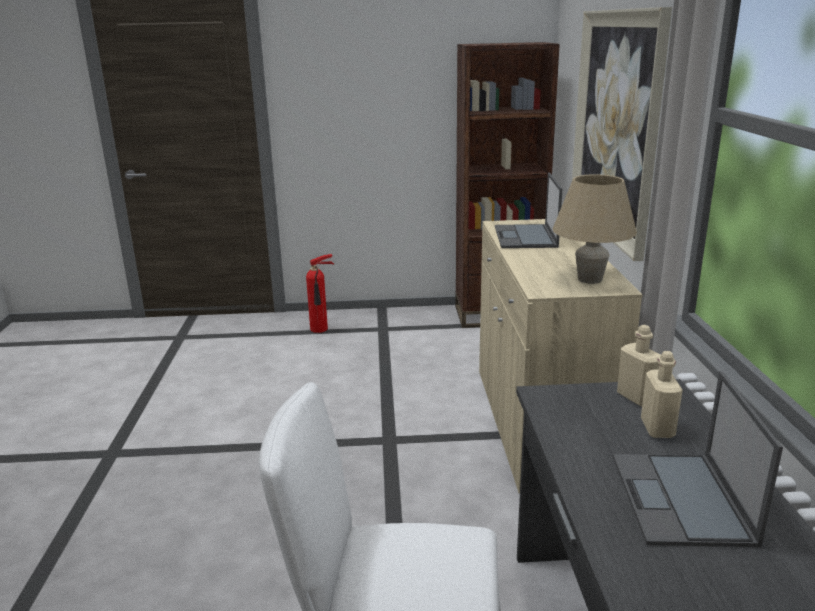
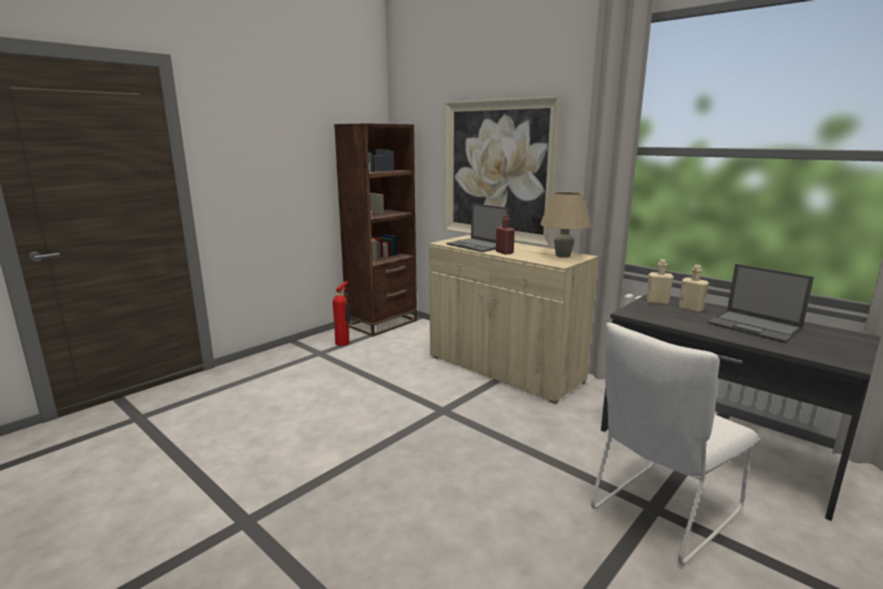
camera: 45 degrees left, 5 degrees down
fire extinguisher [306,254,334,333] -> fire extinguisher moved to [333,282,351,346]
none -> red bottle [496,215,515,255]

